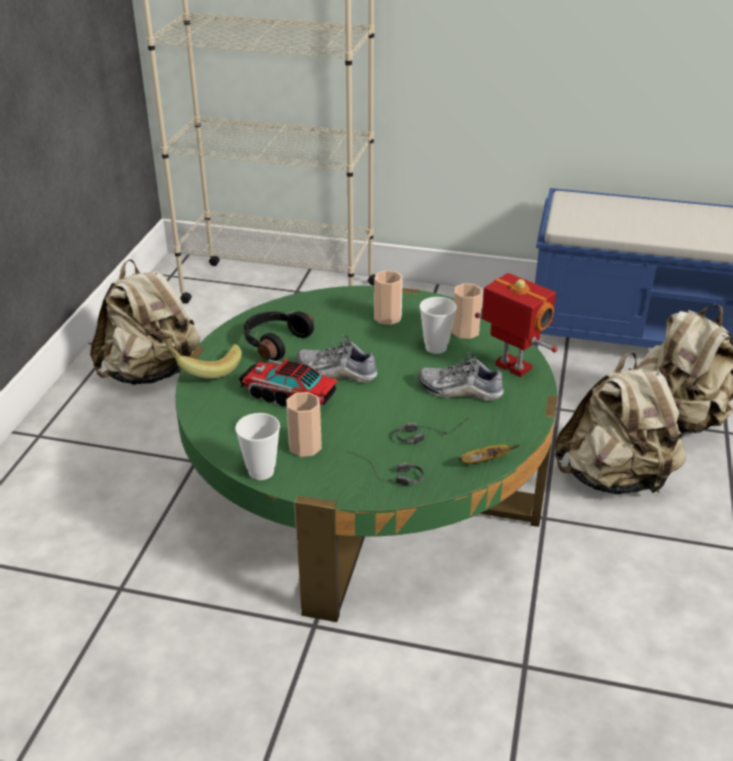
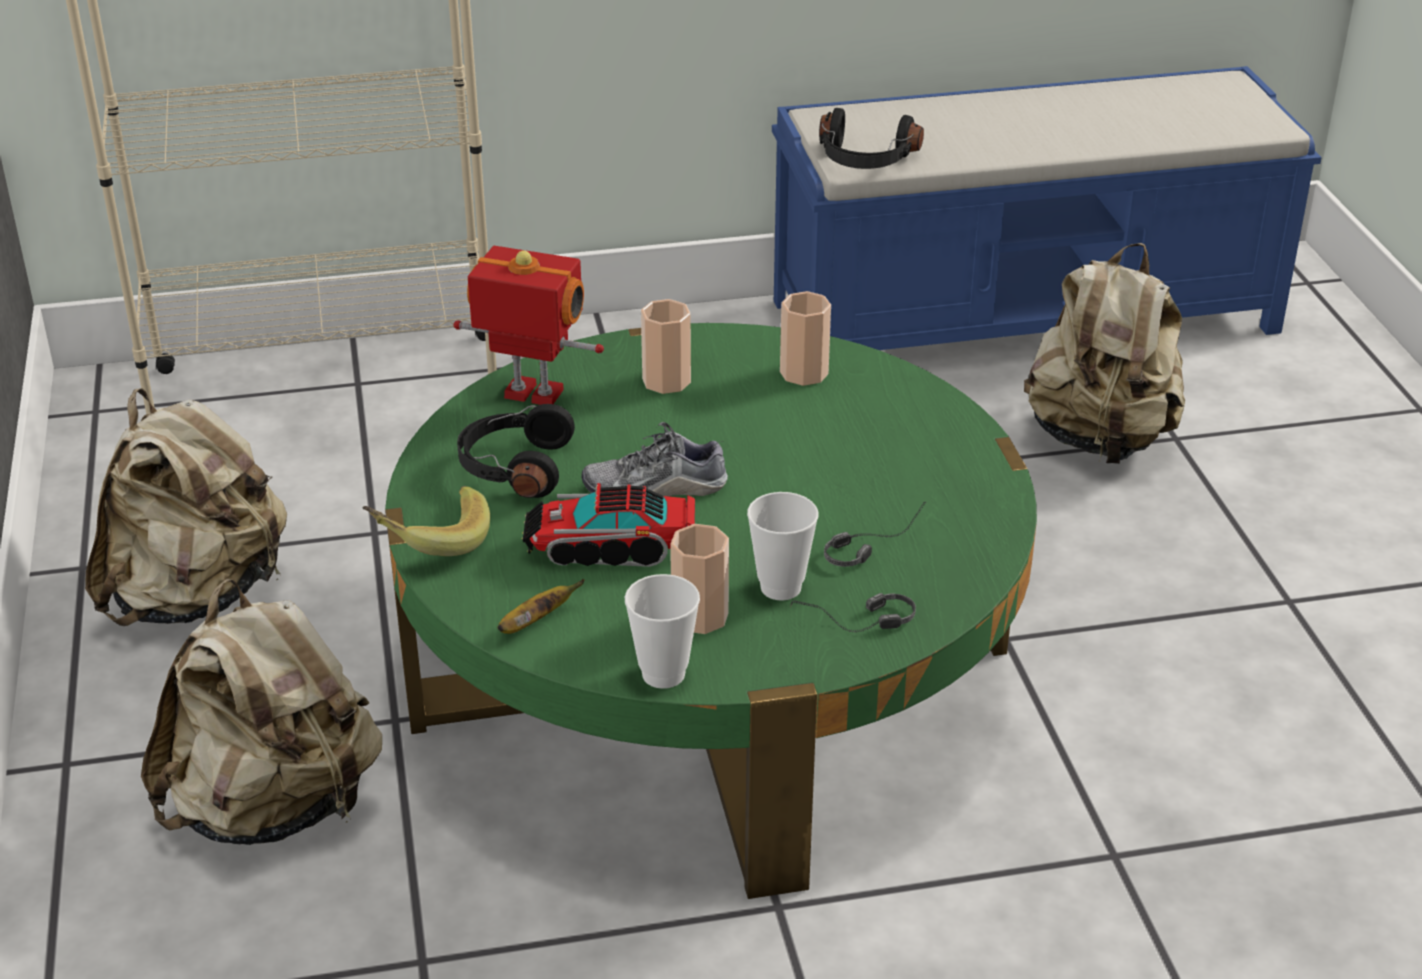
camera: 25 degrees left, 0 degrees up
shoe [418,352,504,401] -> none
cup [420,297,457,354] -> cup moved to [747,492,819,601]
banana [459,444,519,464] -> banana moved to [498,579,585,634]
toy robot [475,273,557,377] -> toy robot moved to [453,246,604,405]
beige backpack [555,352,686,494] -> beige backpack moved to [141,578,382,845]
none -> black headphones [819,108,924,169]

